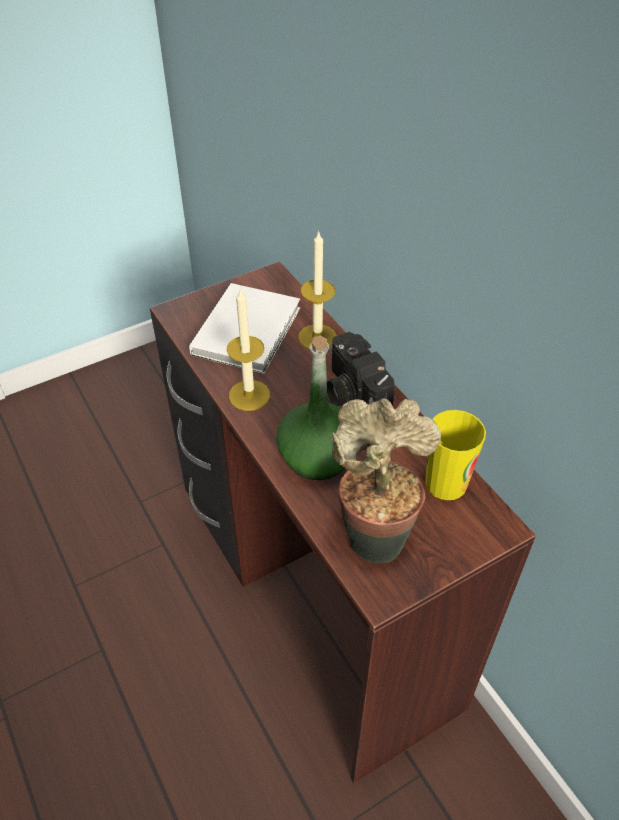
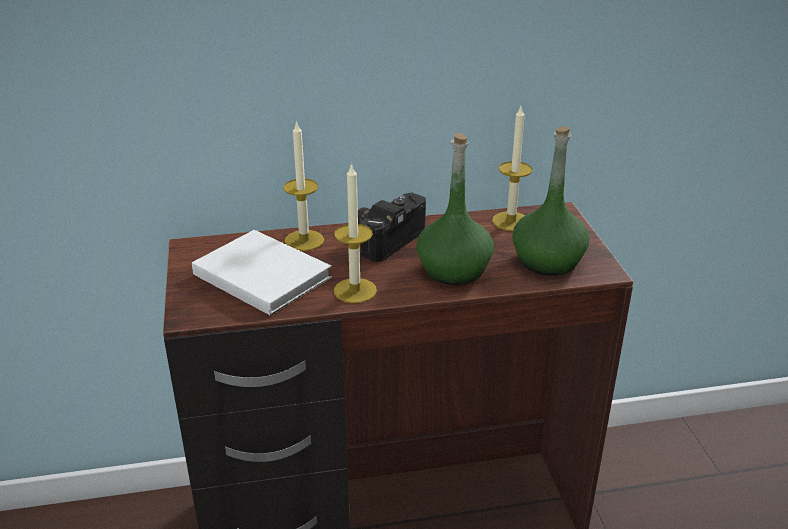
camera: 70 degrees left, 15 degrees down
camera [327,332,395,406] -> camera turned 135 degrees clockwise [358,192,426,262]
potted plant [330,398,441,564] -> green bottle [512,126,589,276]
cup [425,410,486,500] -> candle [492,106,532,231]

